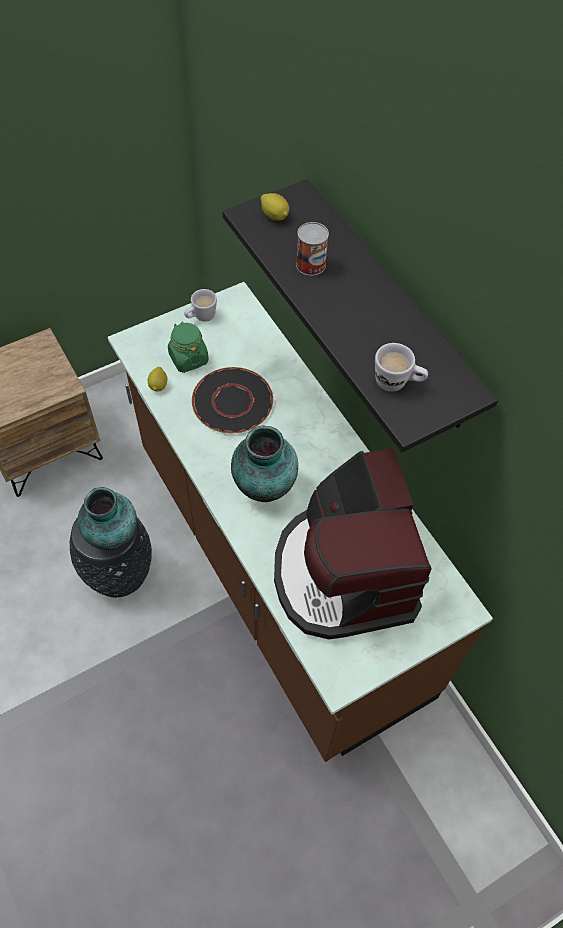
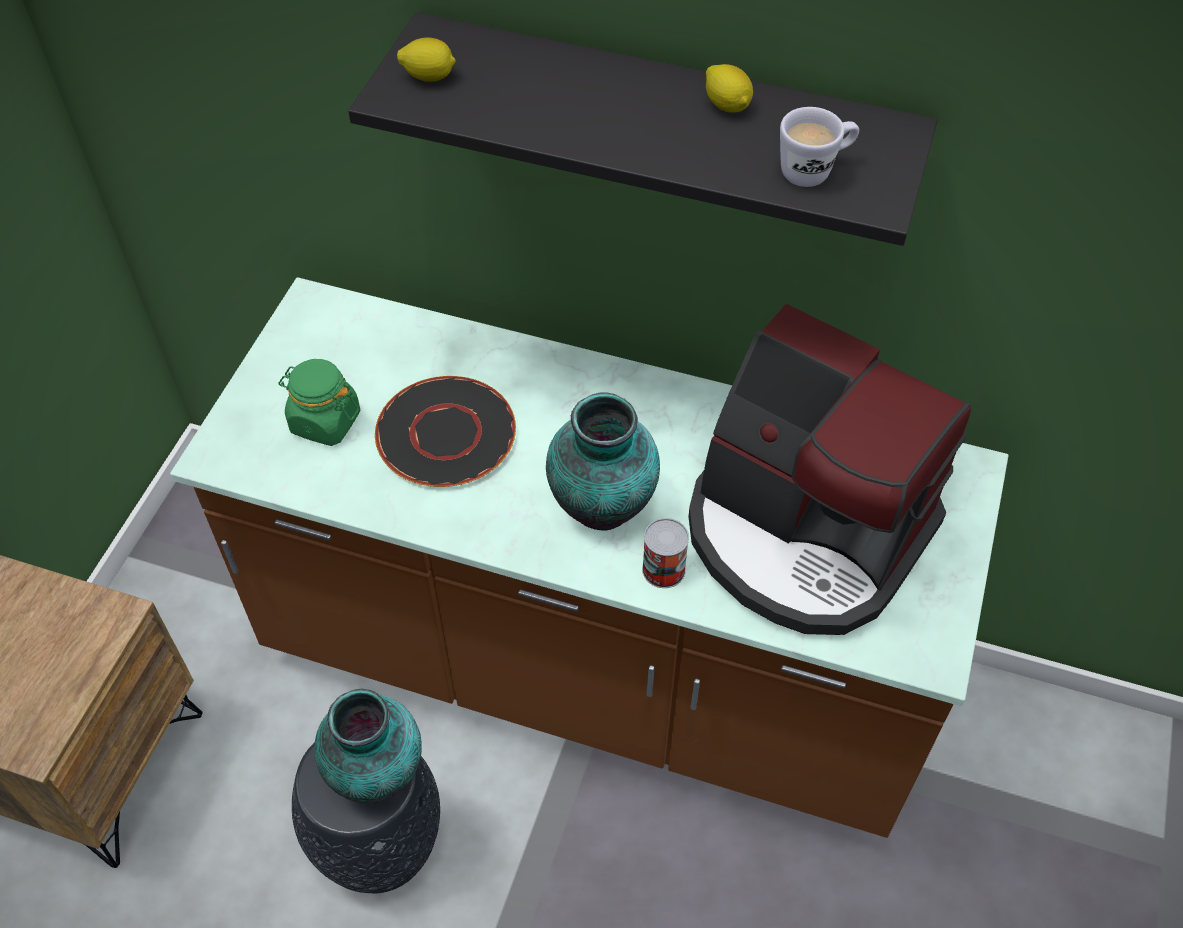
camera: 40 degrees left, 5 degrees down
lemon [148,367,167,392] -> lemon moved to [706,64,753,113]
white mug [184,289,217,322] -> none
can [296,222,329,276] -> can moved to [642,518,689,588]

